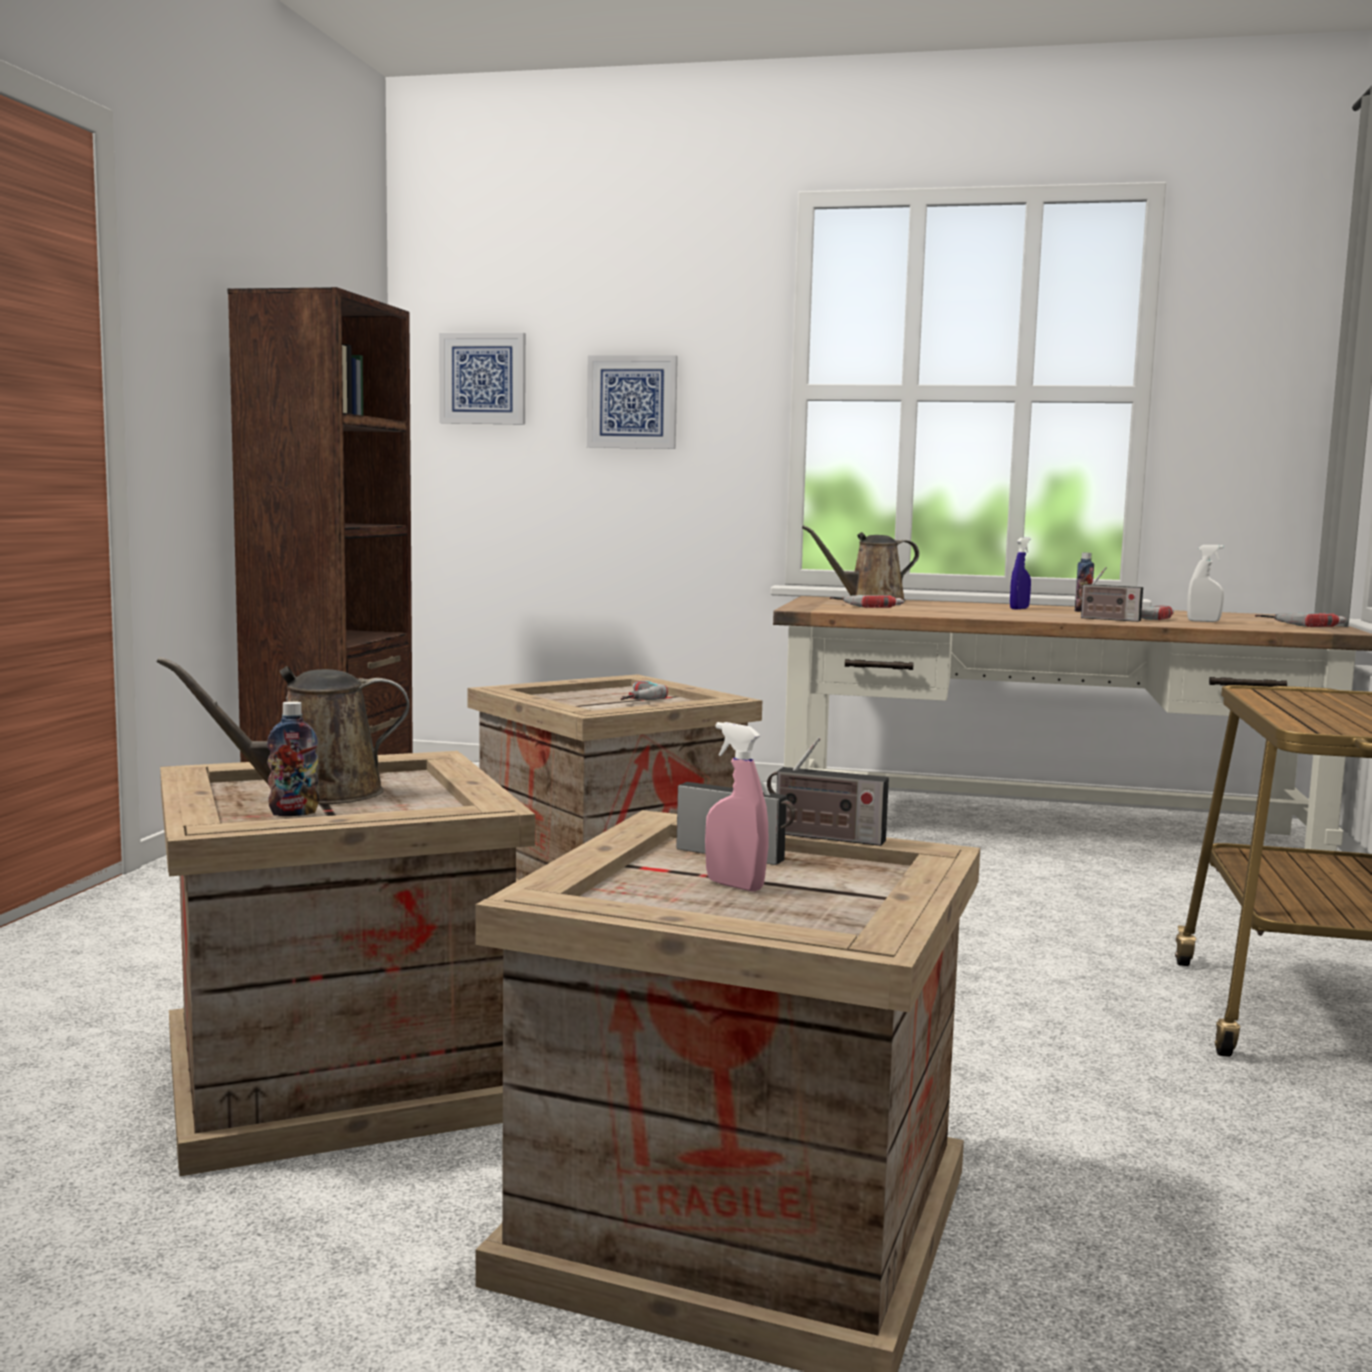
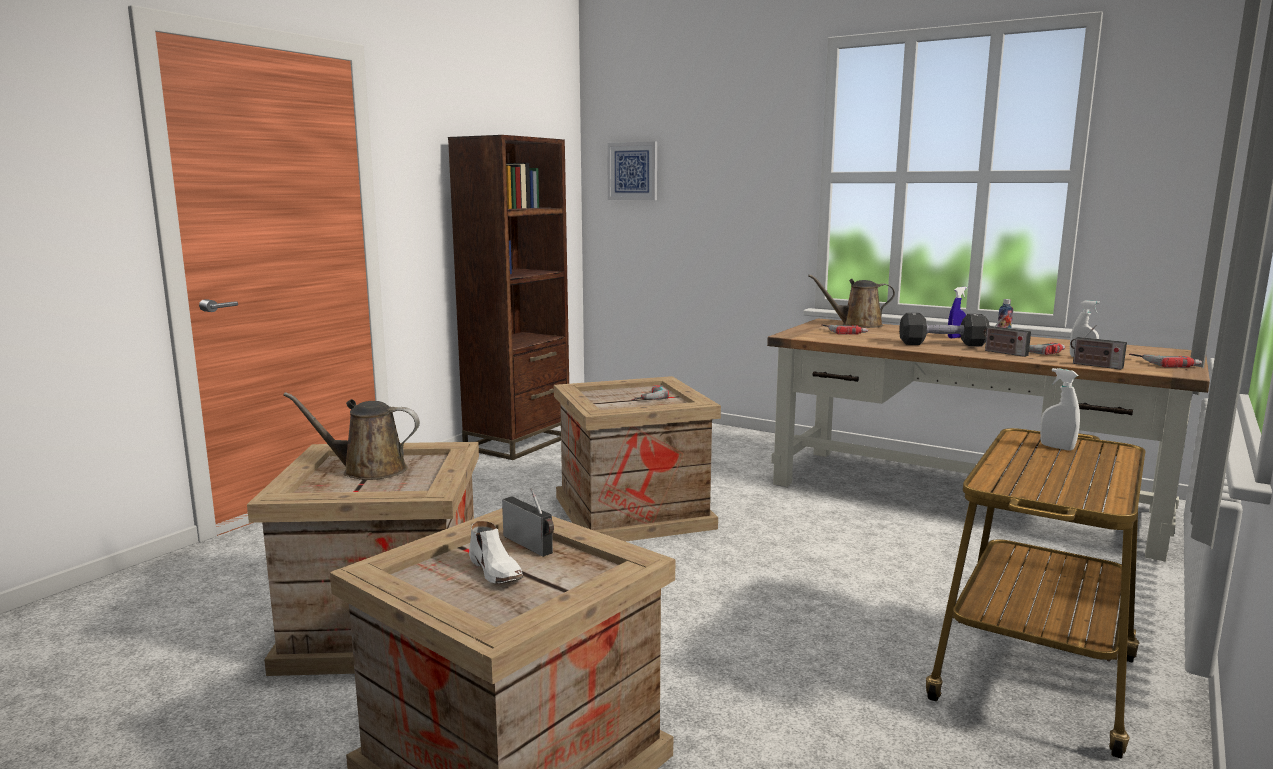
camera: 20 degrees right, 5 degrees up
bottle [267,701,319,816] -> none
picture [587,355,678,449] -> none
pink spray bottle [705,722,769,891] -> white shoe [469,521,523,584]
radio [767,737,889,846] -> radio moved to [1070,325,1127,370]
none -> black dumbbell [899,313,990,346]
none -> white spray bottle [1040,368,1080,451]

